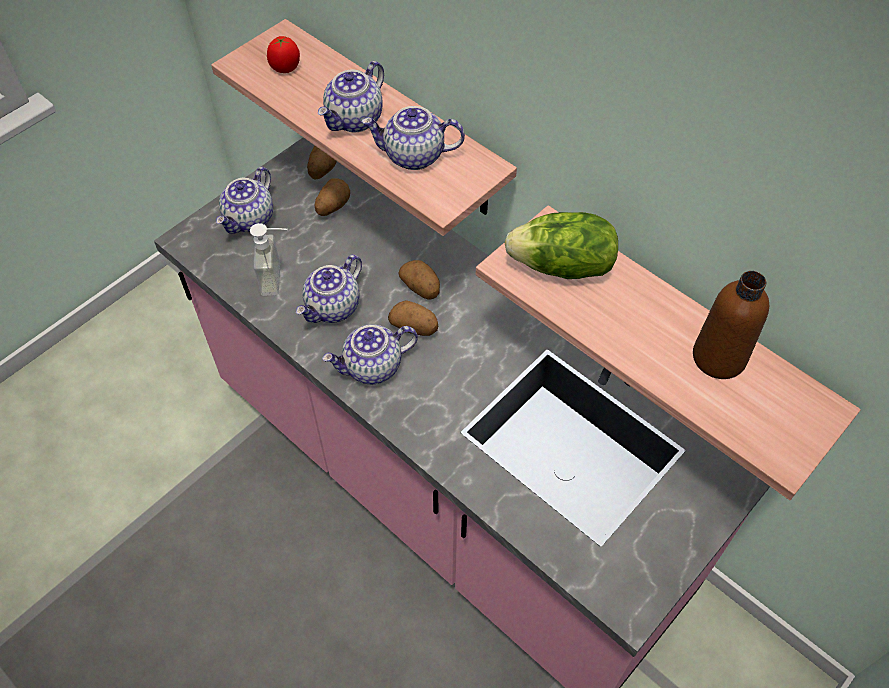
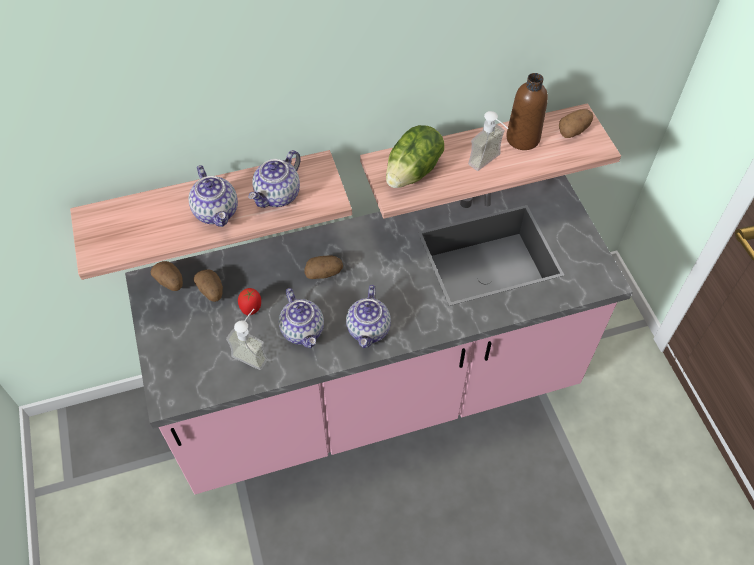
camera: 60 degrees left, 0 degrees up
teapot [216,167,273,234] -> none
tomato [267,36,300,73] -> tomato moved to [238,288,261,315]
potato [388,301,438,336] -> potato moved to [559,109,594,138]
none -> soap dispenser [468,111,509,171]

